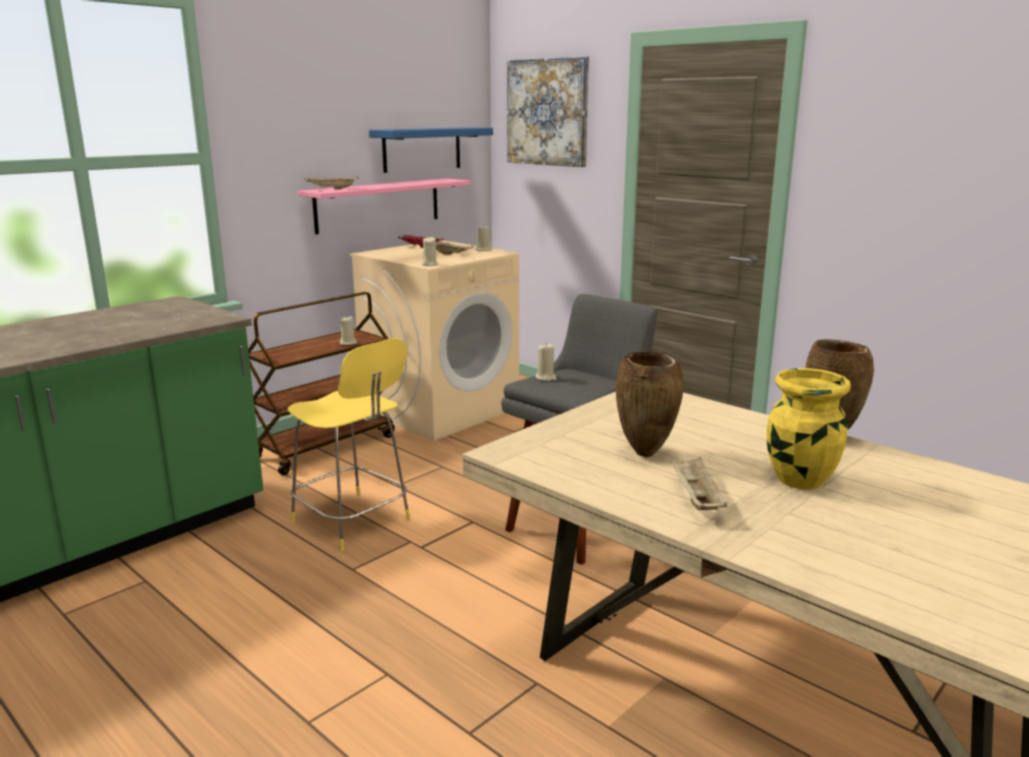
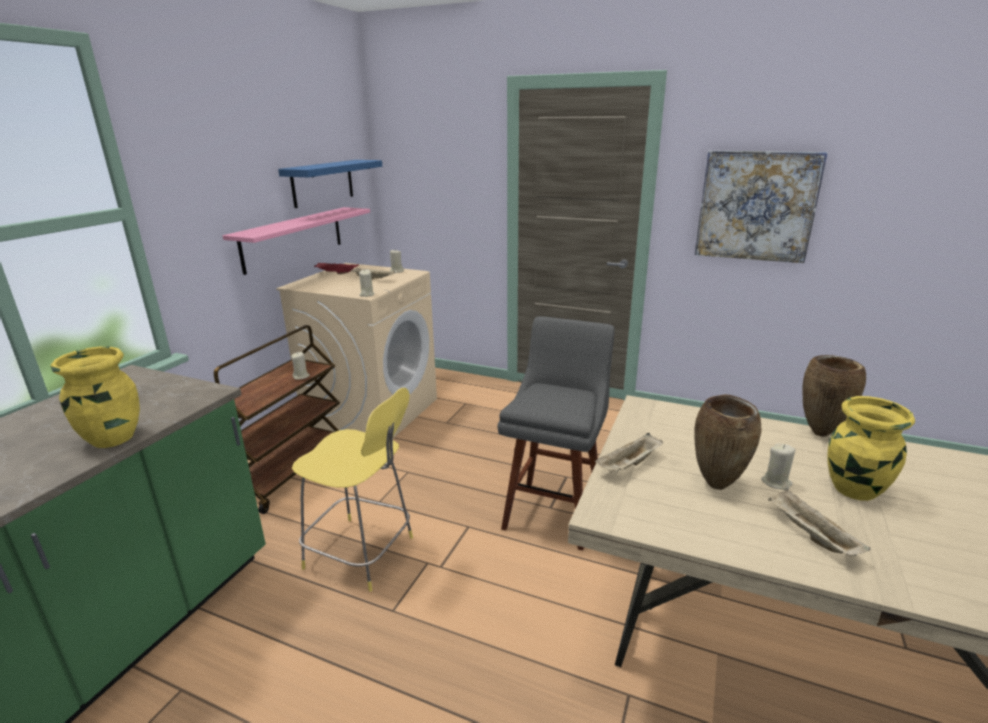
camera: 20 degrees left, 5 degrees up
beige tray [304,176,359,189] -> beige tray moved to [595,433,663,473]
picture [507,56,589,167] -> picture moved to [695,151,828,263]
beige candle [536,343,557,381] -> beige candle moved to [761,444,795,490]
none -> yellow vase [51,346,140,448]

